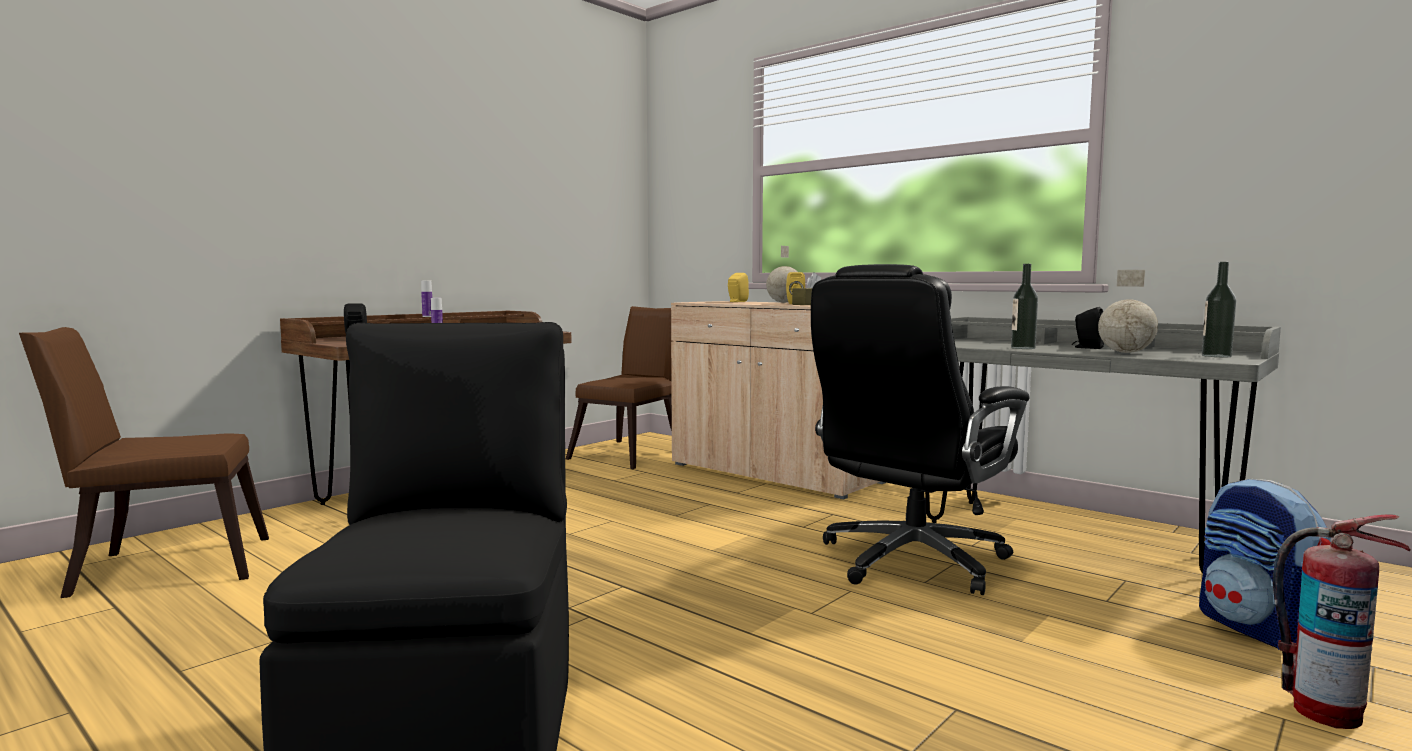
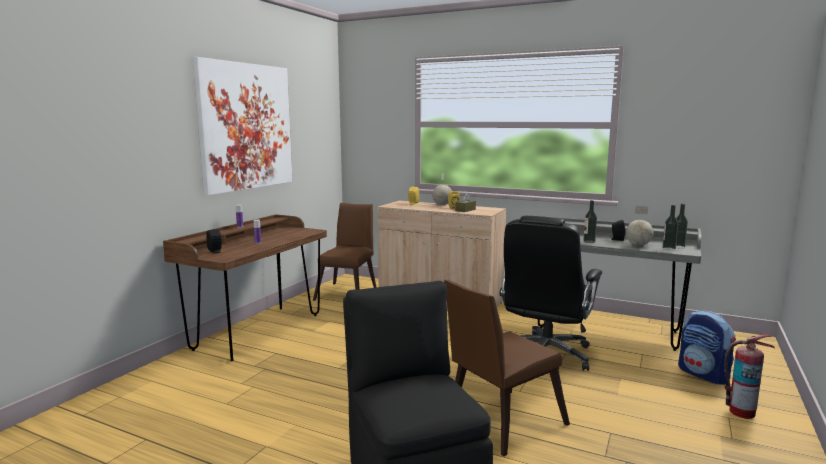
camera: 15 degrees left, 5 degrees up
brown chair [19,327,269,598] -> brown chair moved to [444,280,570,457]
none -> picture [193,57,292,195]
none -> bottle [662,205,678,251]

